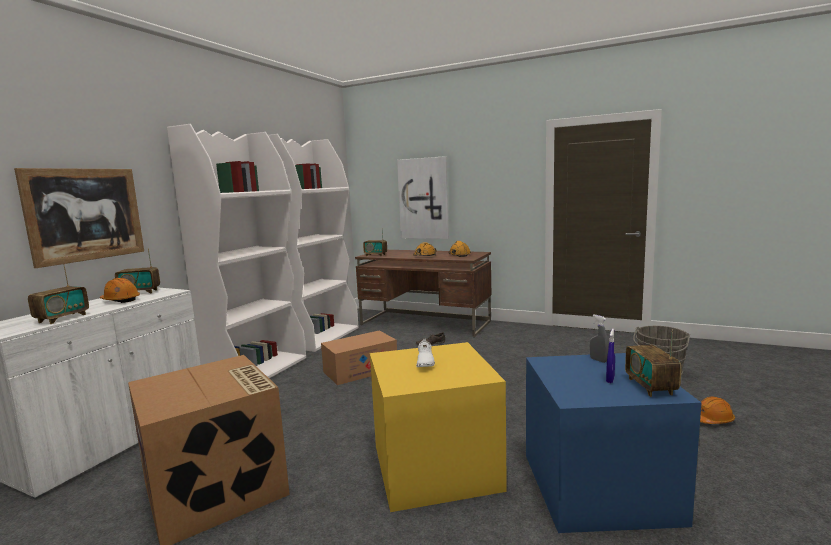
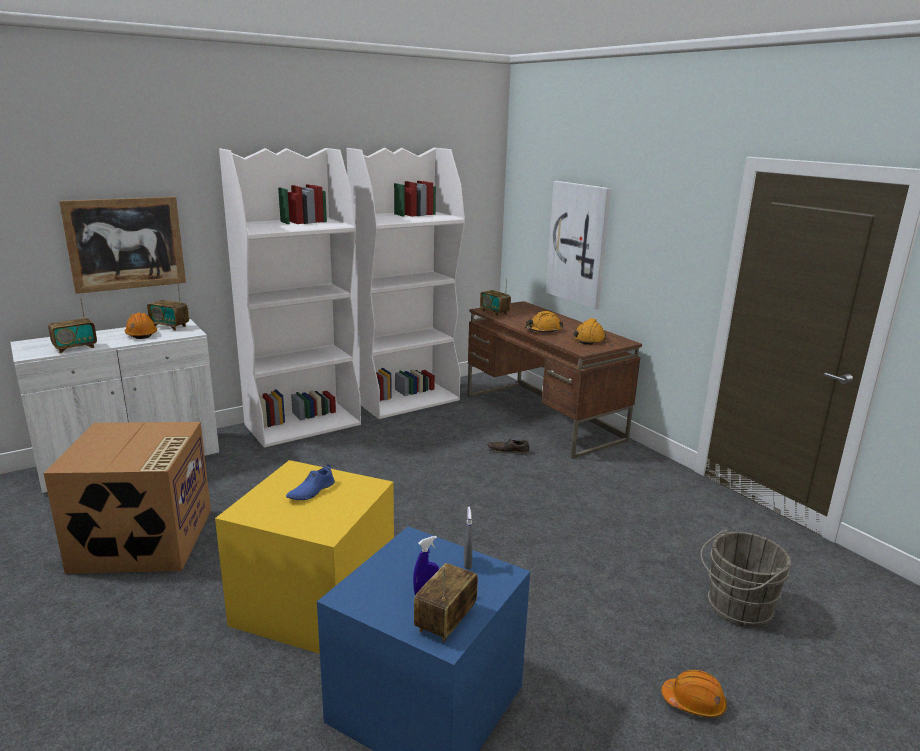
camera: 30 degrees right, 10 degrees up
cardboard box [321,330,397,385] -> none
white shoe [416,338,435,367] -> blue shoe [286,464,335,500]

